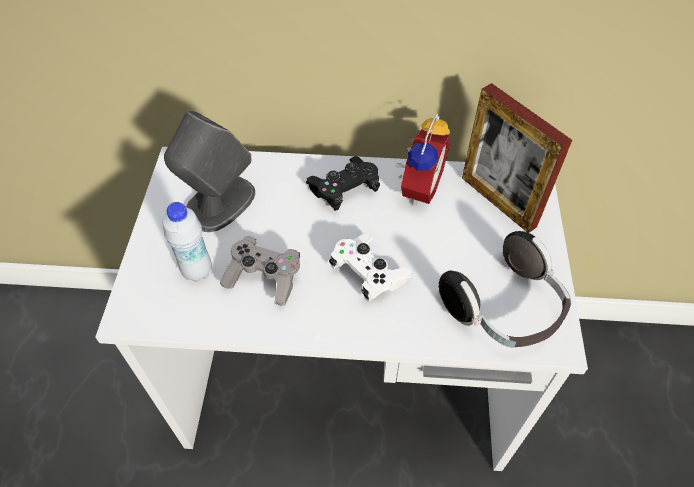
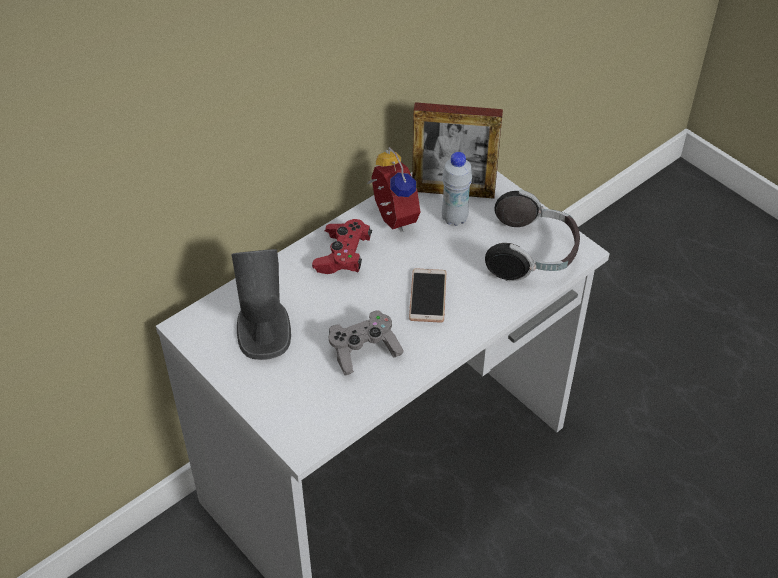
camera: 45 degrees left, 5 degrees down
white bottle [162,202,212,282] -> white bottle moved to [442,152,472,226]
black game controller [306,156,380,211] -> red game controller [312,219,372,274]
white game controller [329,233,412,302] -> phone [409,268,446,323]

